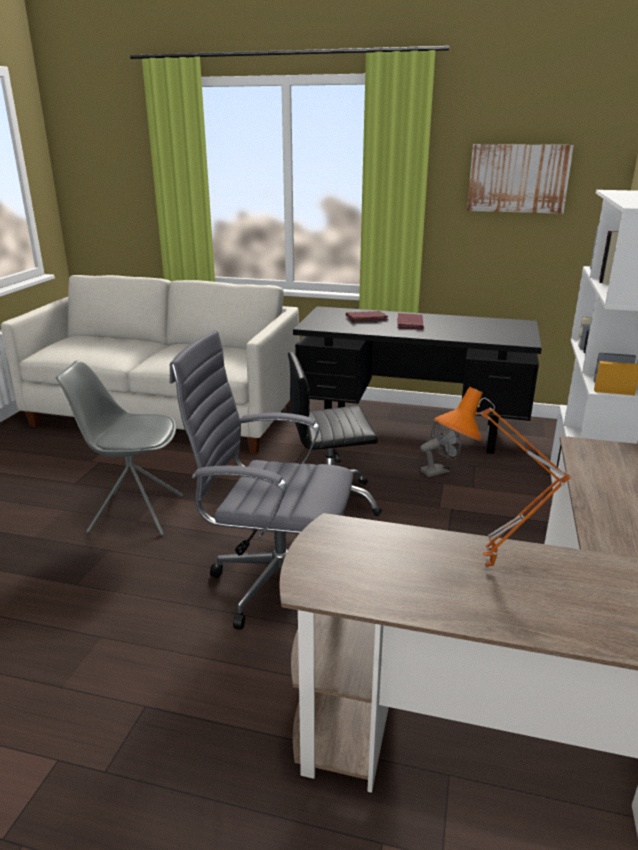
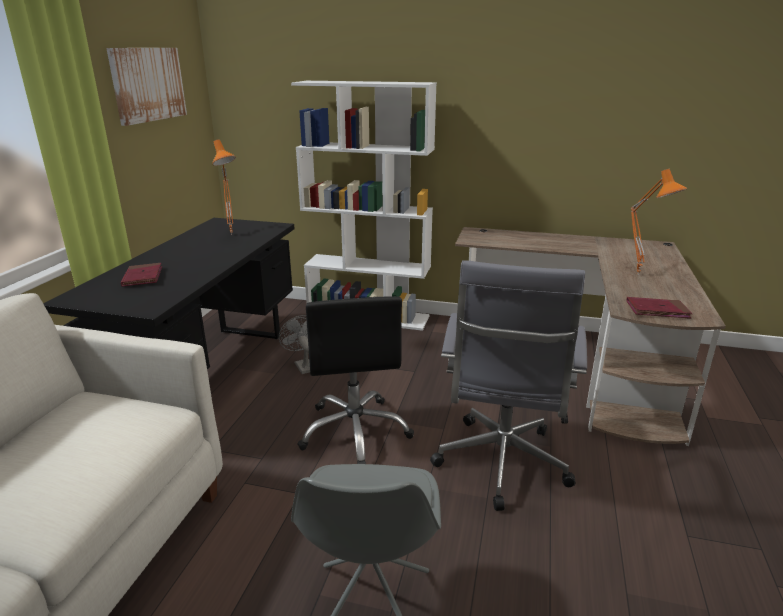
camera: 90 degrees left, 0 degrees up
red book [397,313,424,330] -> red book moved to [626,297,692,319]
none -> orange table lamp [212,139,236,235]

